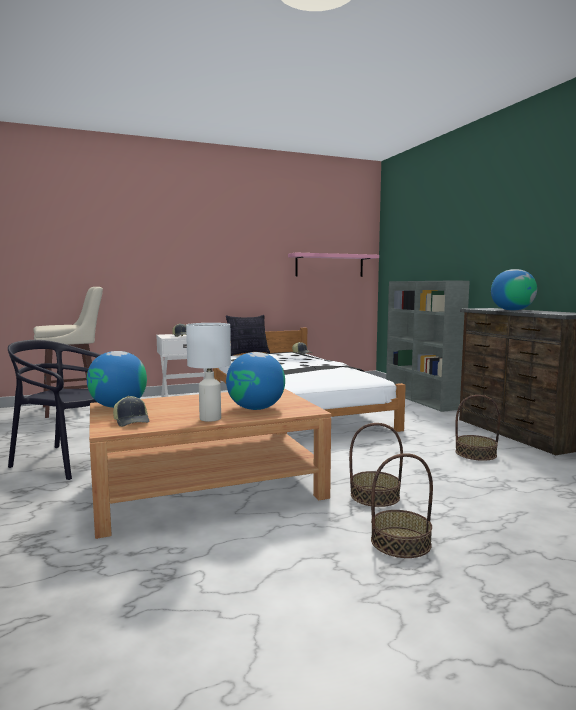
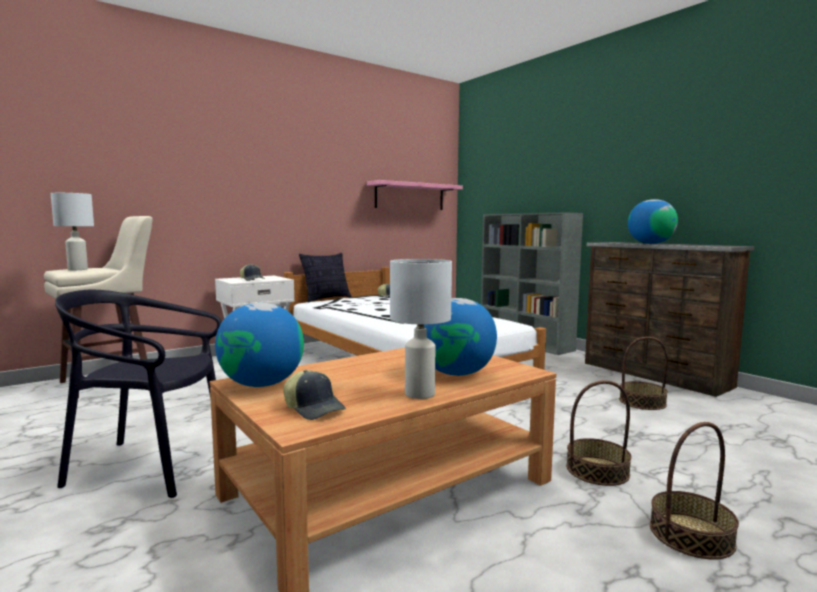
camera: 15 degrees left, 0 degrees up
none -> white table lamp [51,193,94,270]

